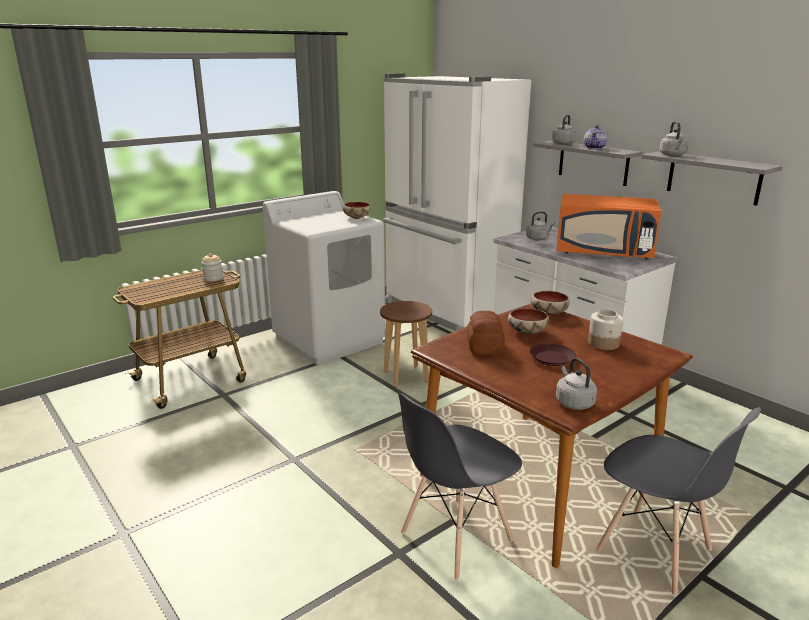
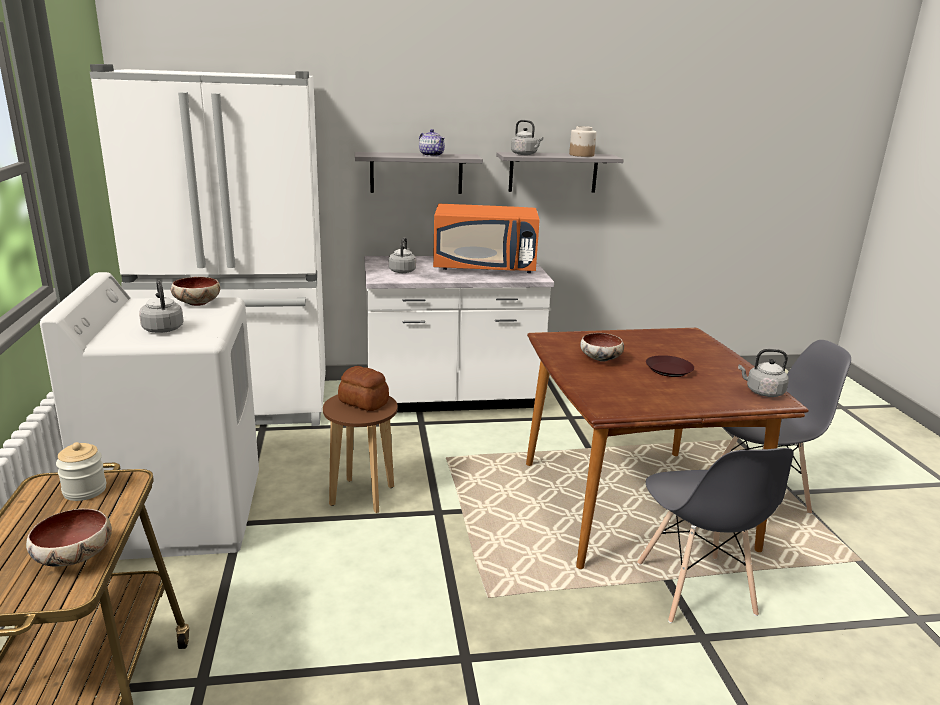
camera: 60 degrees left, 0 degrees up
bread [467,311,505,355] -> bread moved to [338,366,389,411]
bowl [531,291,570,315] -> bowl moved to [26,509,112,567]
grey kettle [552,115,576,145] -> grey kettle moved to [139,280,183,333]
orange microwave [556,194,661,260] -> orange microwave turned 45 degrees clockwise [433,204,540,273]
jar [588,309,623,350] -> jar moved to [569,126,596,157]

